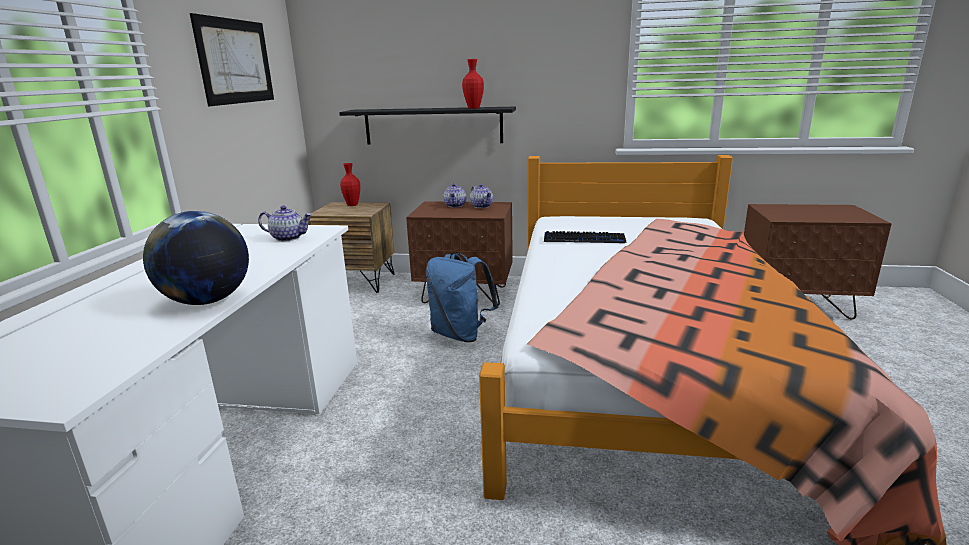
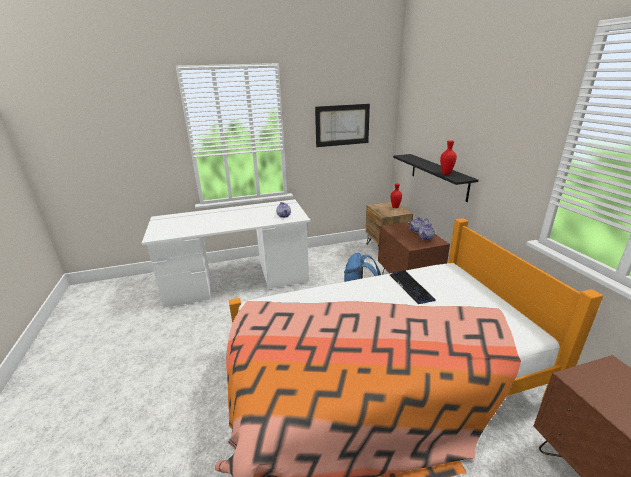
camera: 65 degrees right, 5 degrees up
globe [143,211,249,305] -> none

